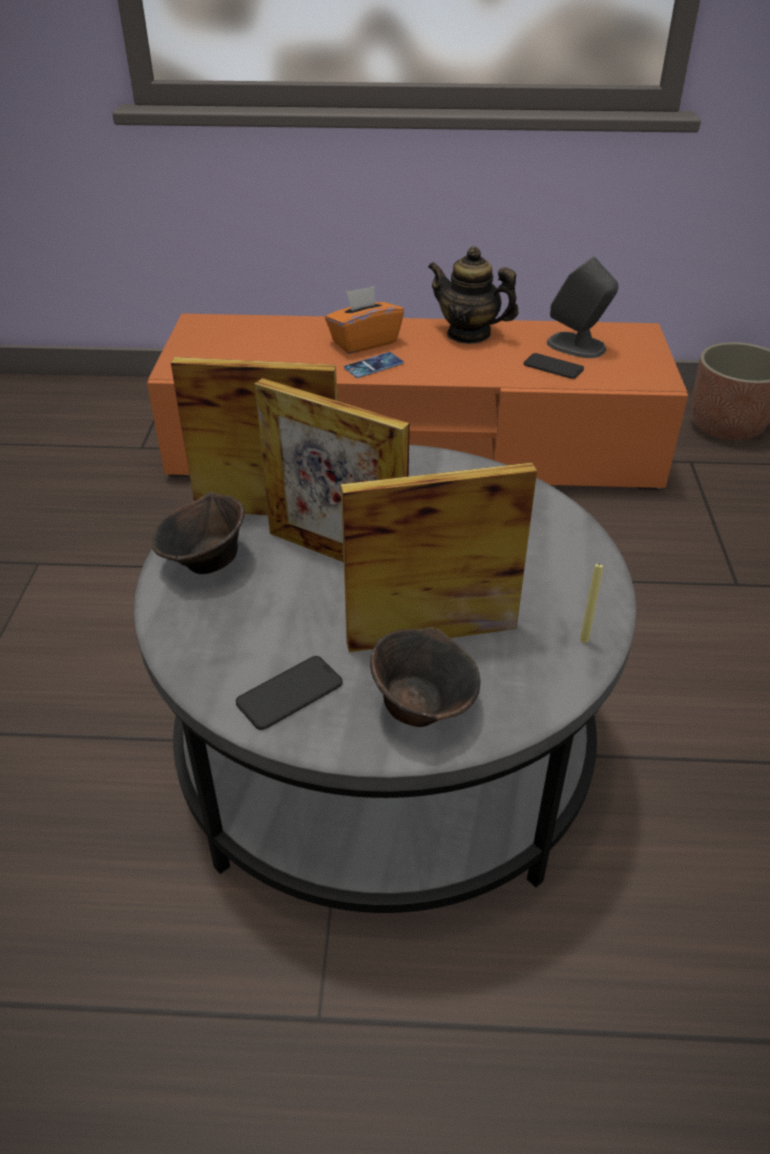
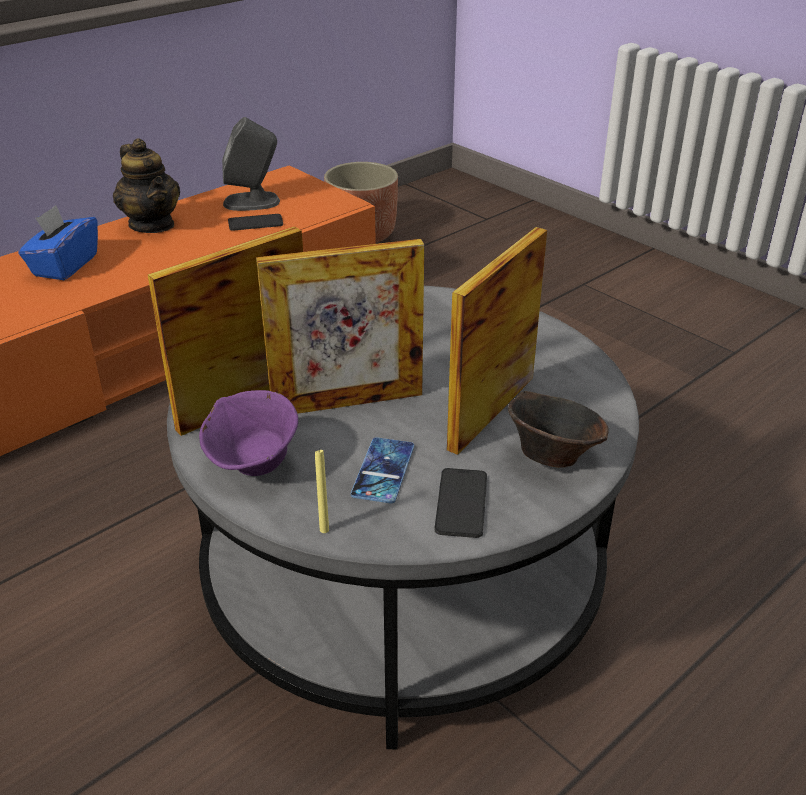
camera: 45 degrees left, 5 degrees down
brown bowl [152,492,245,574] -> purple bowl [199,390,298,476]
orange tissue box [325,286,404,354] -> blue tissue box [18,205,98,280]
phone [344,352,404,378] -> phone moved to [351,437,414,504]
teapot [428,246,519,344] -> teapot turned 105 degrees counterclockwise [113,138,180,233]
yellow candle [580,563,603,643] -> yellow candle moved to [315,450,329,533]

